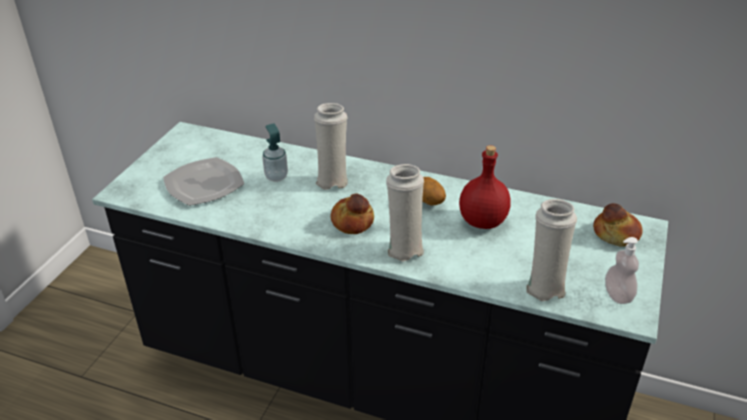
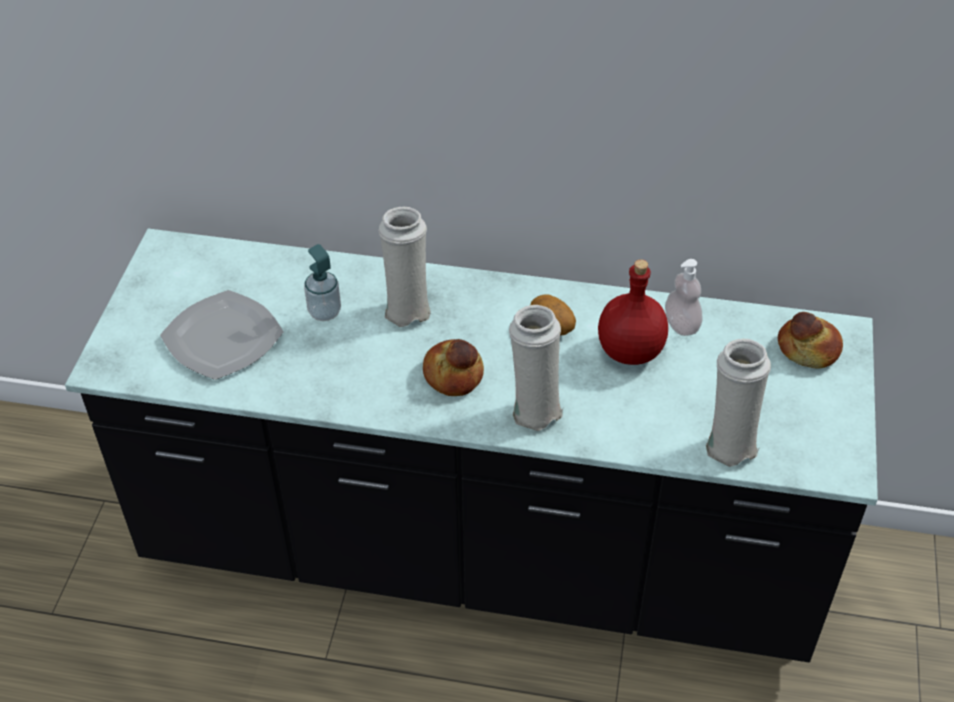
camera: 10 degrees left, 10 degrees up
soap dispenser [605,237,639,304] -> soap dispenser moved to [665,259,703,336]

